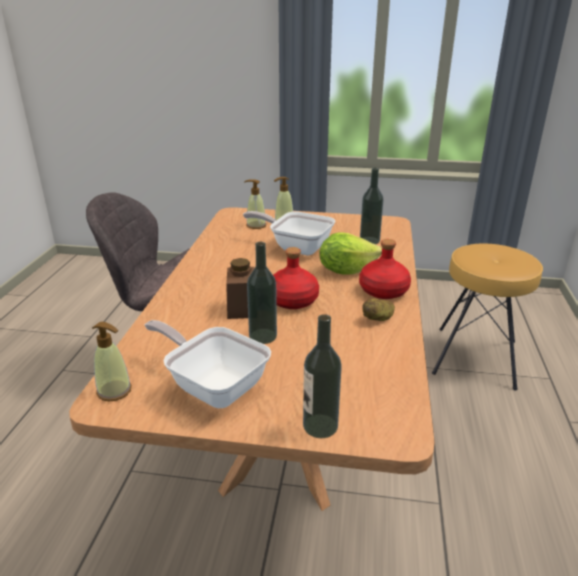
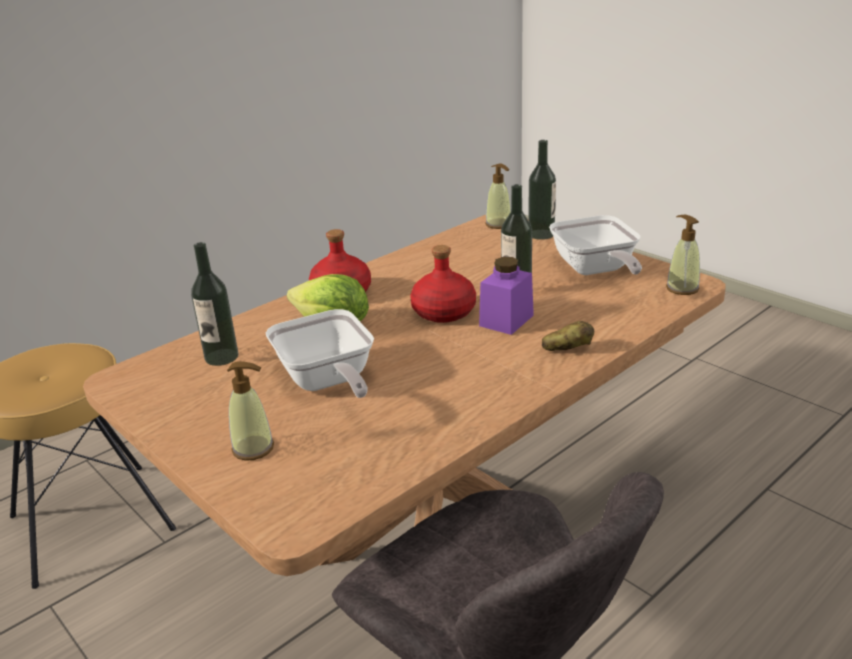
camera: 140 degrees left, 0 degrees up
brown jar [226,258,254,319] -> purple jar [479,257,534,335]
soap dispenser [244,179,266,229] -> soap dispenser moved to [485,163,511,229]
potato [362,299,395,321] -> potato moved to [542,321,594,351]

